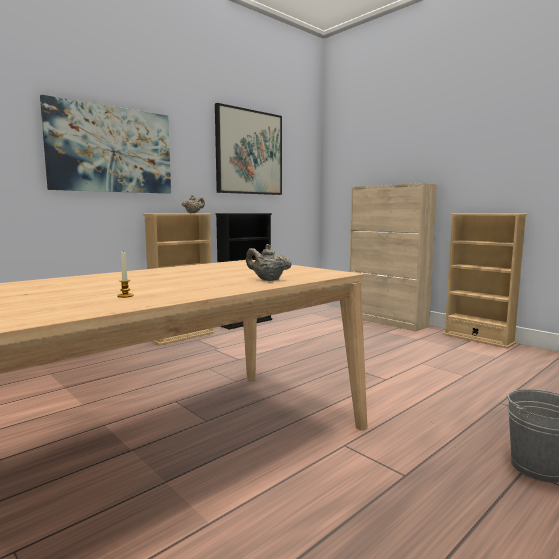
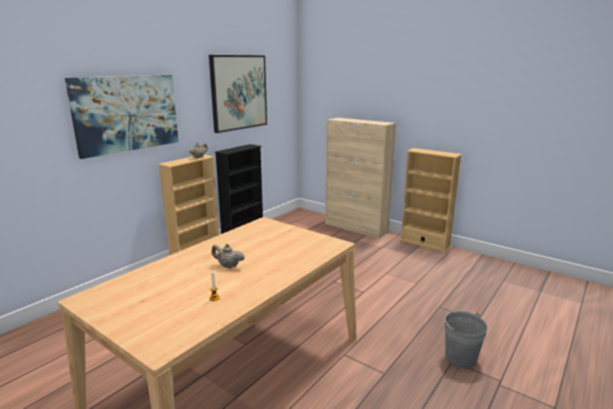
camera: 10 degrees left, 10 degrees up
beige teapot [246,244,292,281] -> beige teapot moved to [212,243,245,268]

